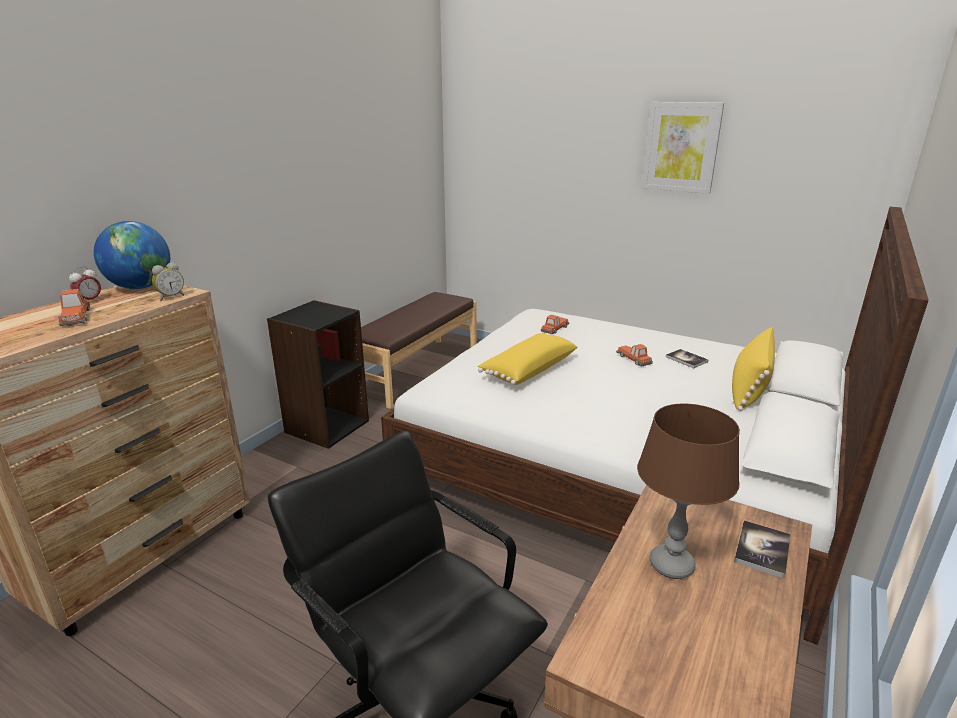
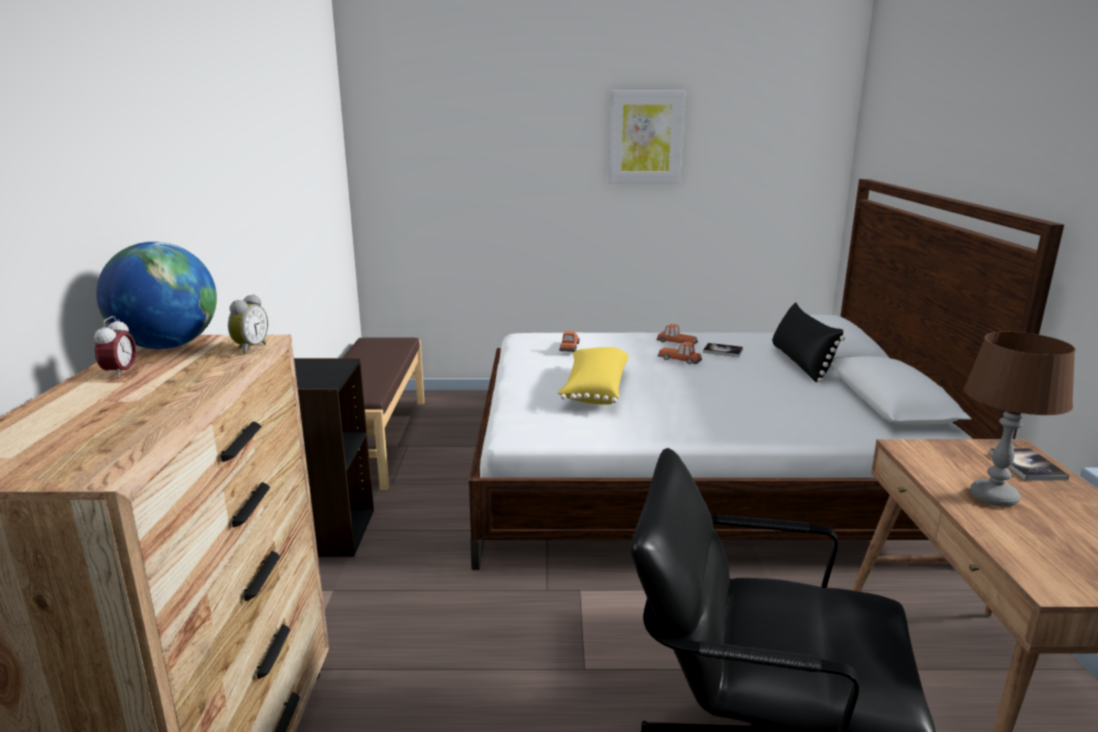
camera: 30 degrees left, 5 degrees down
toy car [58,289,90,326] -> toy car moved to [657,324,698,344]
yellow pillow [732,327,775,411] -> black pillow [772,302,846,383]

